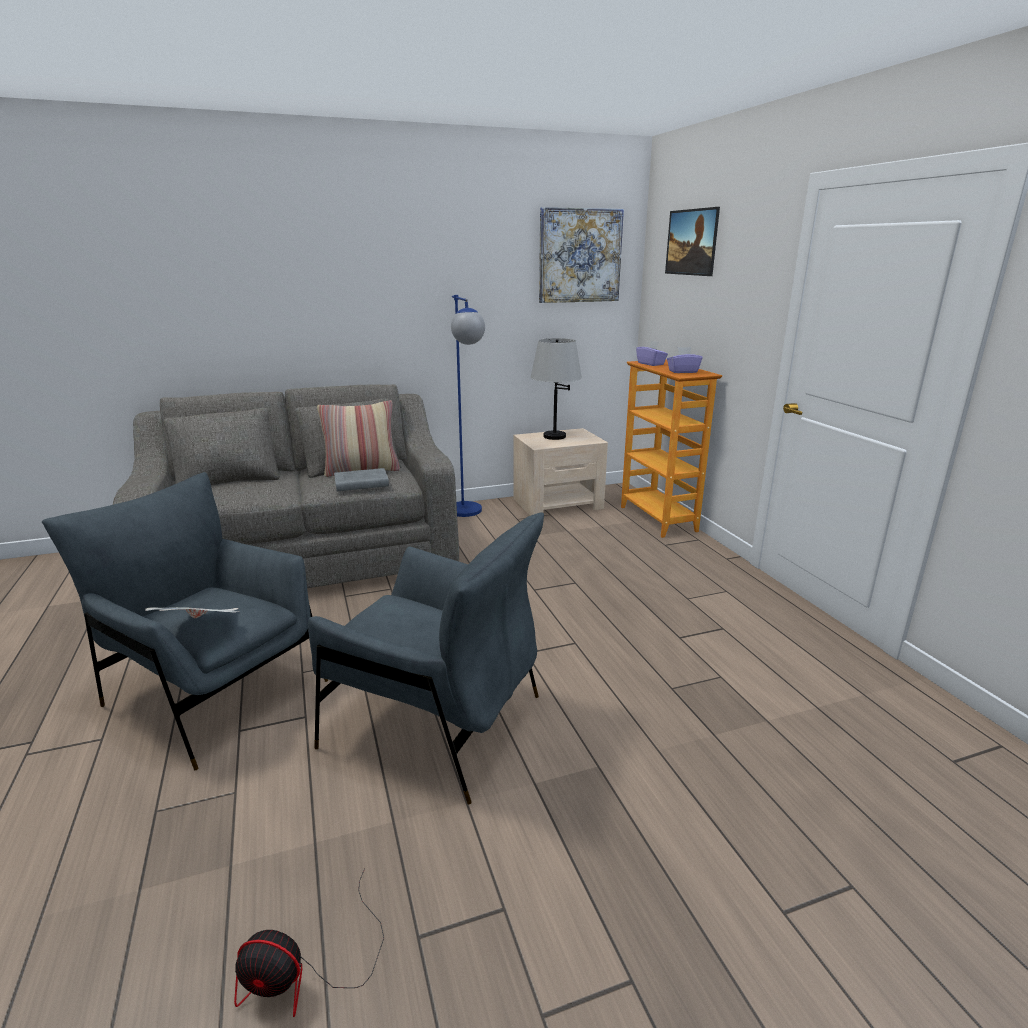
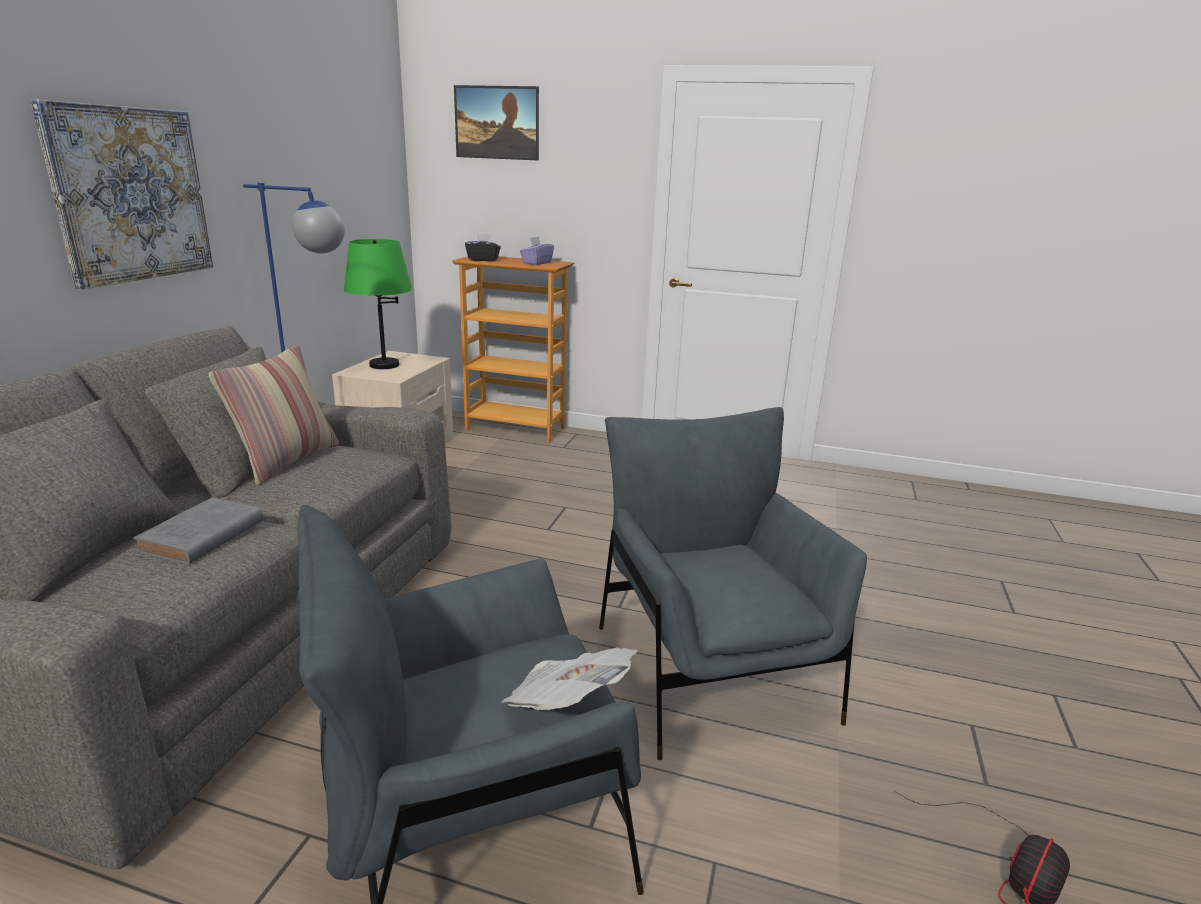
camera: 55 degrees left, 0 degrees up
grey armchair [308,512,544,804] -> grey armchair turned 75 degrees counterclockwise [599,407,867,760]
grey book [334,468,389,491] -> grey book moved to [133,498,263,565]
grey table lamp [530,338,582,440] -> green table lamp [344,239,412,369]
picture [539,207,624,303] -> picture moved to [30,99,213,289]
purple tissue box [636,341,668,366] -> black tissue box [465,233,501,261]

